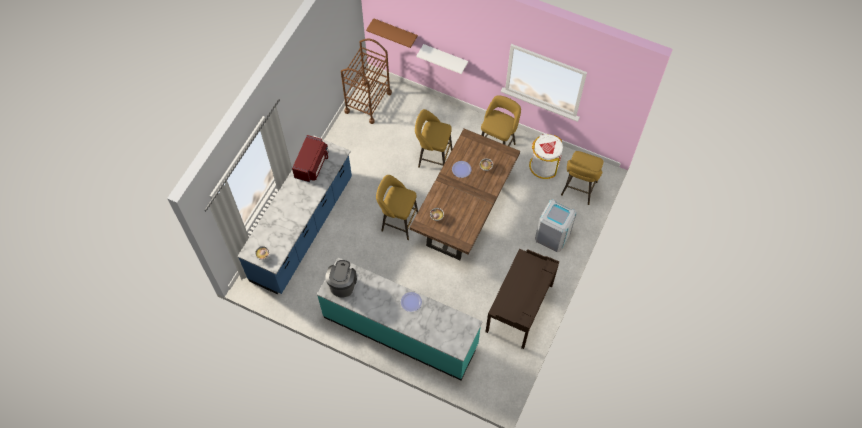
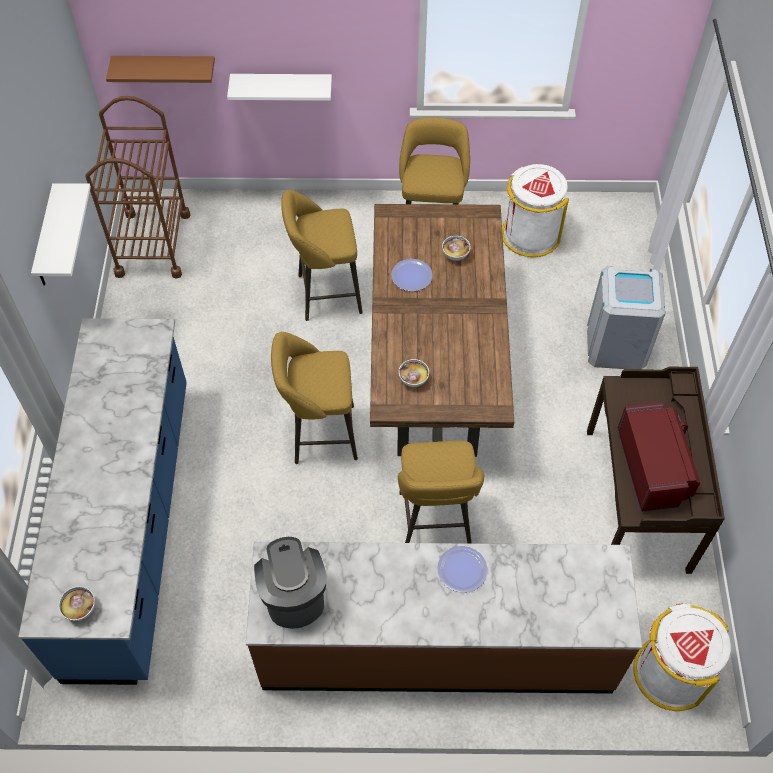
camera: 25 degrees left, 5 degrees down
red microwave [292,135,328,182] -> red microwave moved to [617,402,700,512]
turquoise counter [317,257,483,380] -> brown counter [246,542,642,694]
yellow stool [561,151,603,205] -> yellow stool moved to [398,441,484,544]
none -> white shelf [31,183,91,286]
none -> white trash can [633,603,731,711]

